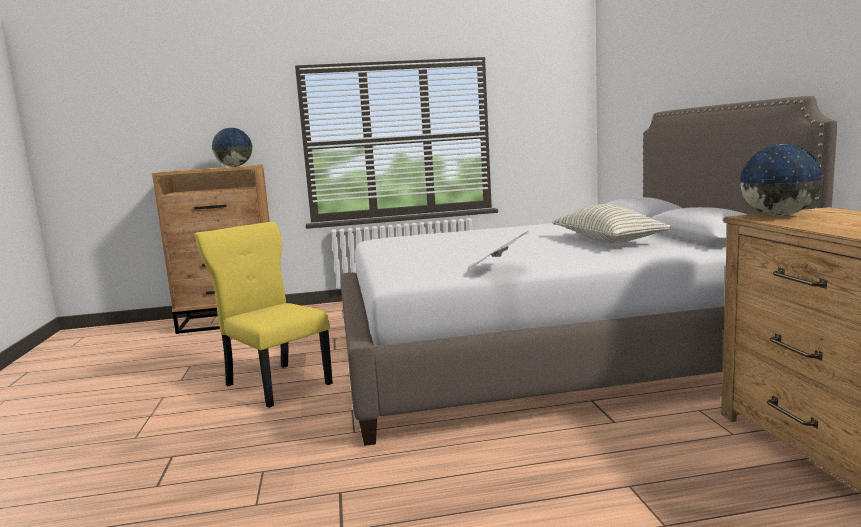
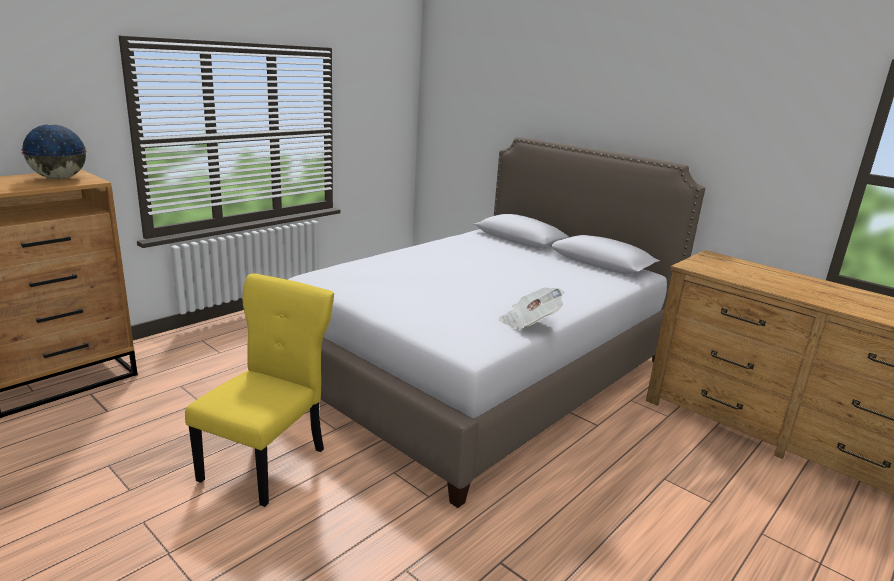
camera: 40 degrees left, 10 degrees up
yellow chair [195,222,333,408] -> yellow chair turned 105 degrees clockwise [185,273,334,507]
pillow [552,204,671,243] -> none
globe [739,144,824,216] -> none

